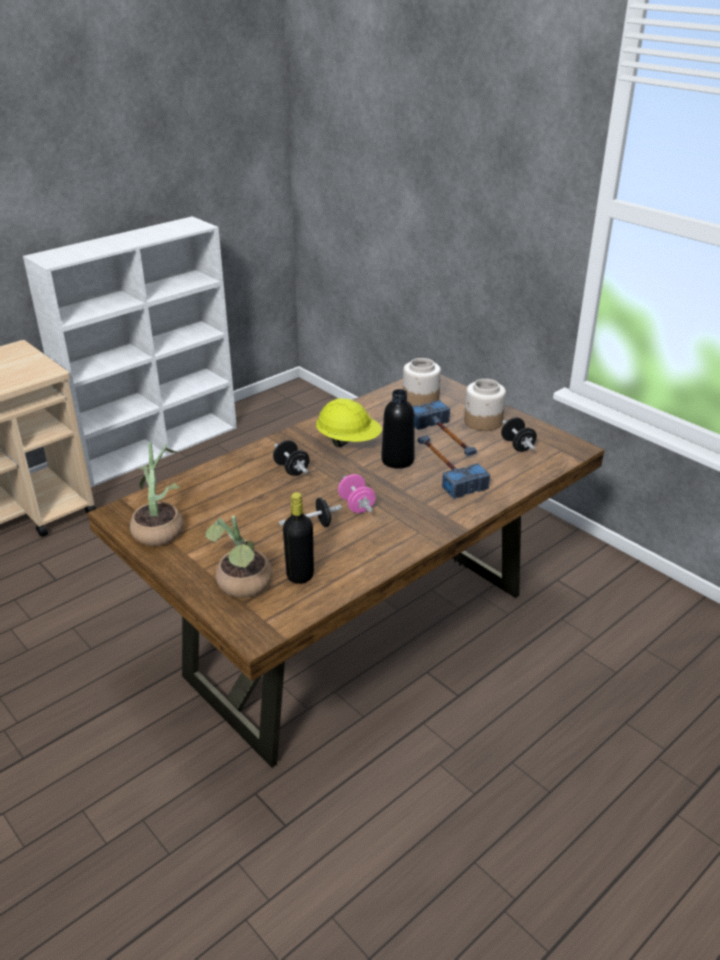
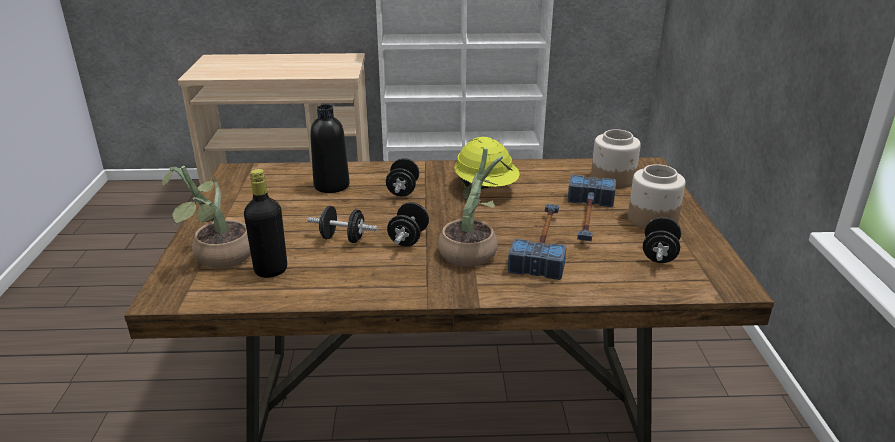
camera: 40 degrees right, 5 degrees down
potted plant [130,442,183,546] -> potted plant moved to [438,148,513,267]
pink dumbbell [338,474,375,513] -> black dumbbell [387,202,429,246]
black bottle [381,389,415,469] -> black bottle moved to [310,105,350,193]

